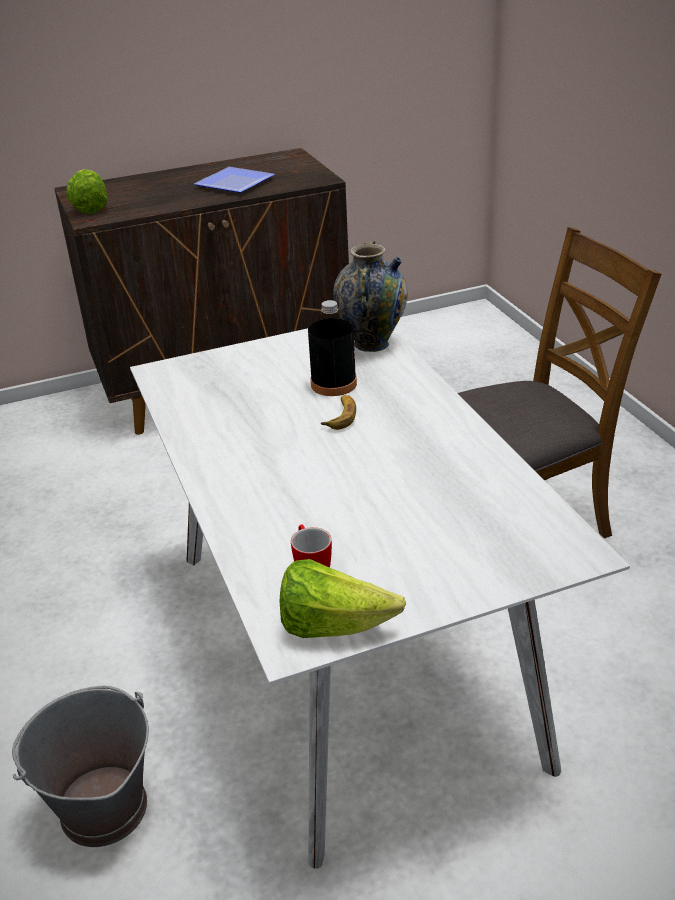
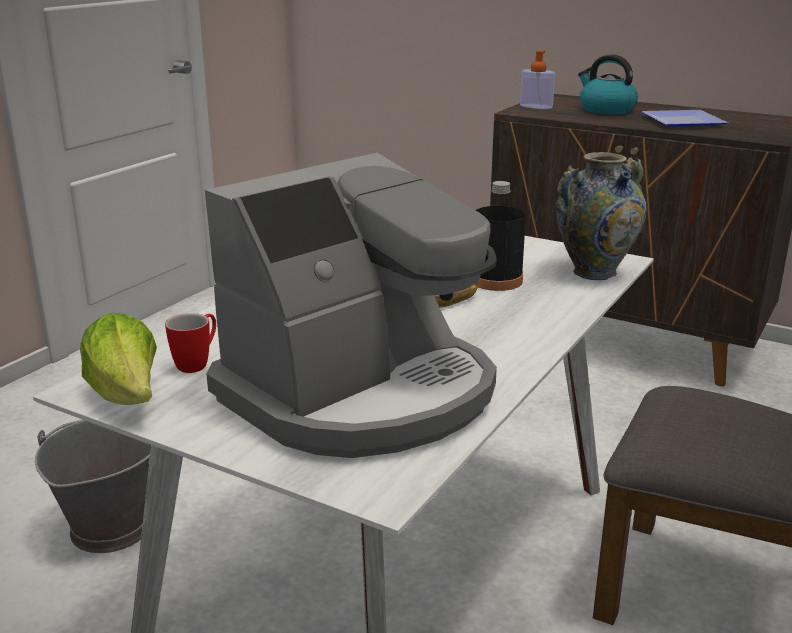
camera: 50 degrees right, 10 degrees down
lettuce [66,169,108,214] -> soap dispenser [520,50,555,109]
none -> coffee machine [205,153,497,458]
none -> kettle [578,55,638,115]

